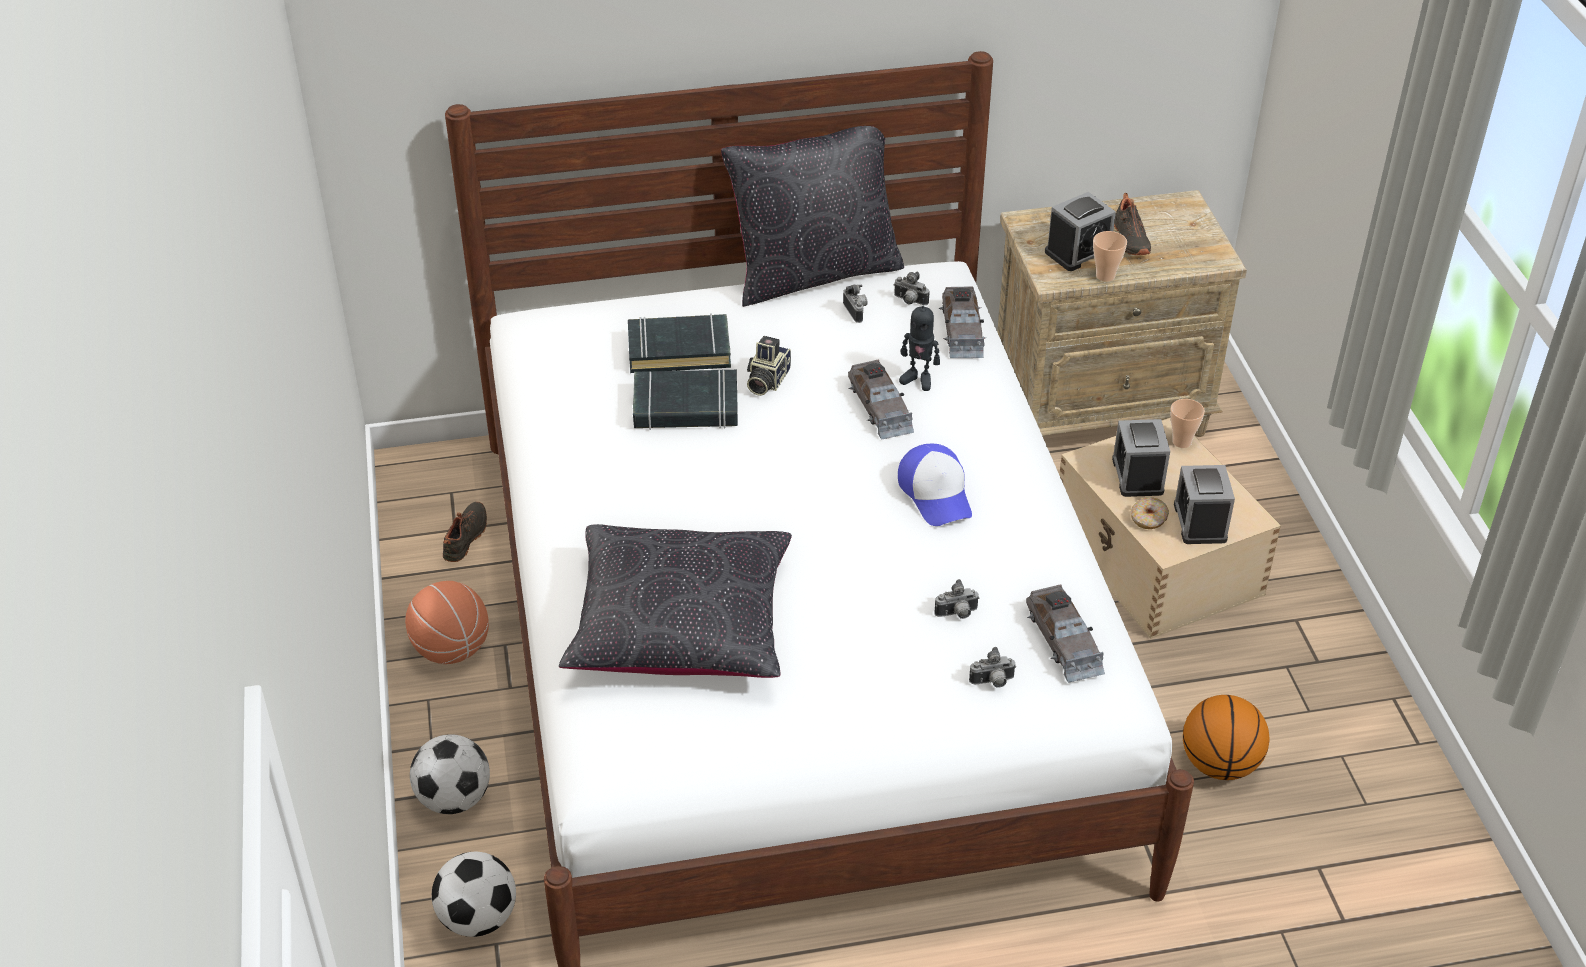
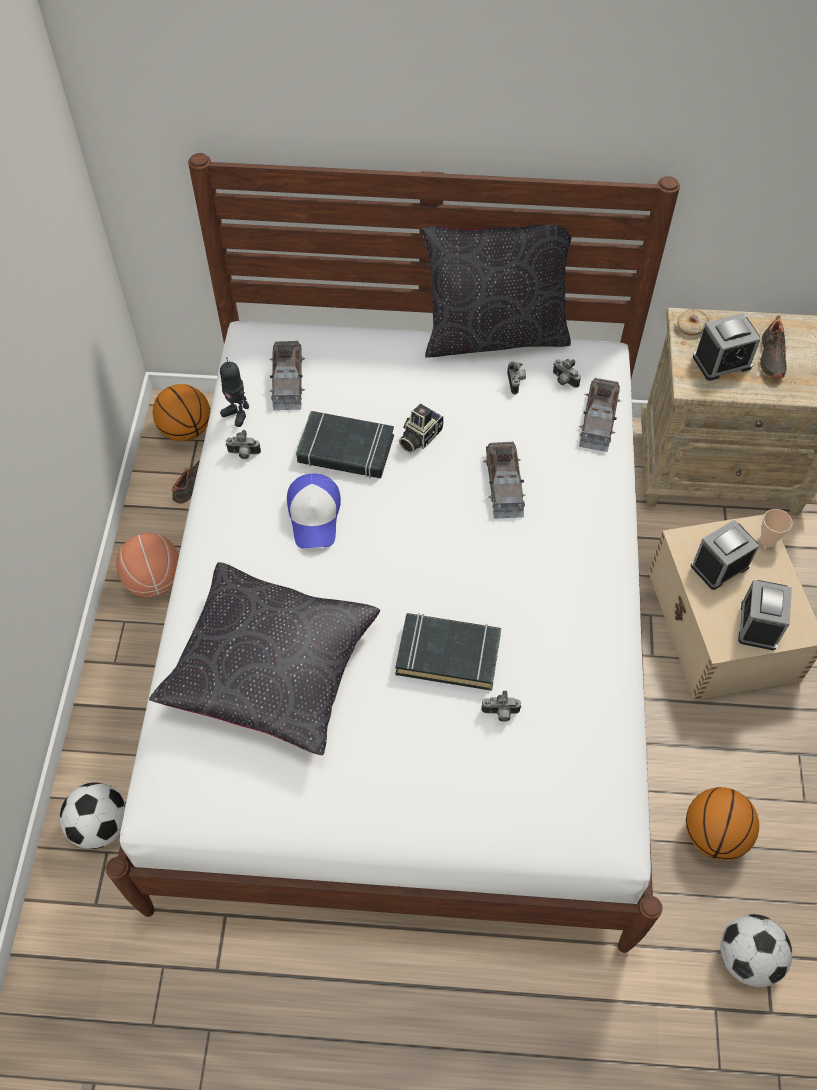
camera: 15 degrees right, 15 degrees up
football [410,734,490,814] -> football moved to [720,914,792,987]
black book [628,313,731,373] -> black book moved to [395,613,501,691]
cap [898,444,972,526] -> cap moved to [287,474,341,548]
toy robot [899,298,940,391] -> toy robot moved to [220,357,249,427]
camera [969,647,1016,688] -> camera moved to [225,430,261,459]
grey toy car [1026,584,1105,683] -> grey toy car moved to [269,341,306,410]
cup [1093,231,1127,282] -> none
alarm clock [1112,419,1170,497] -> alarm clock turned 45 degrees clockwise [691,520,759,590]
donut [1131,497,1169,529] -> donut moved to [677,309,709,336]
none -> basketball [153,384,210,441]

